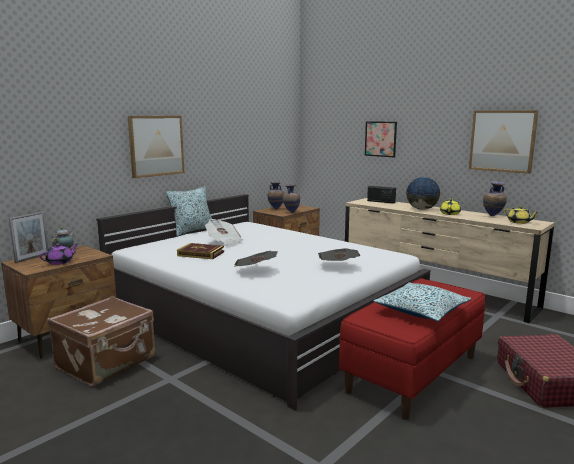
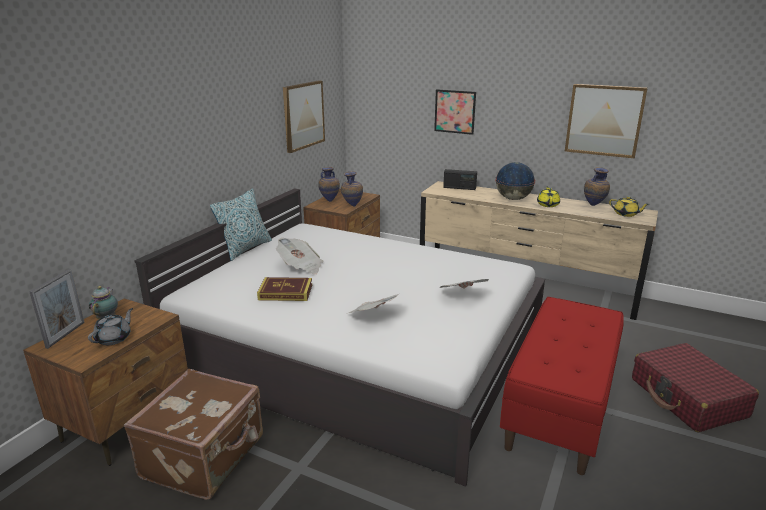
camera: 15 degrees left, 10 degrees up
purple teapot [39,243,79,265] -> grey teapot [88,308,133,345]
picture [128,116,184,178] -> picture moved to [283,80,325,153]
pillow [374,282,471,322] -> none

